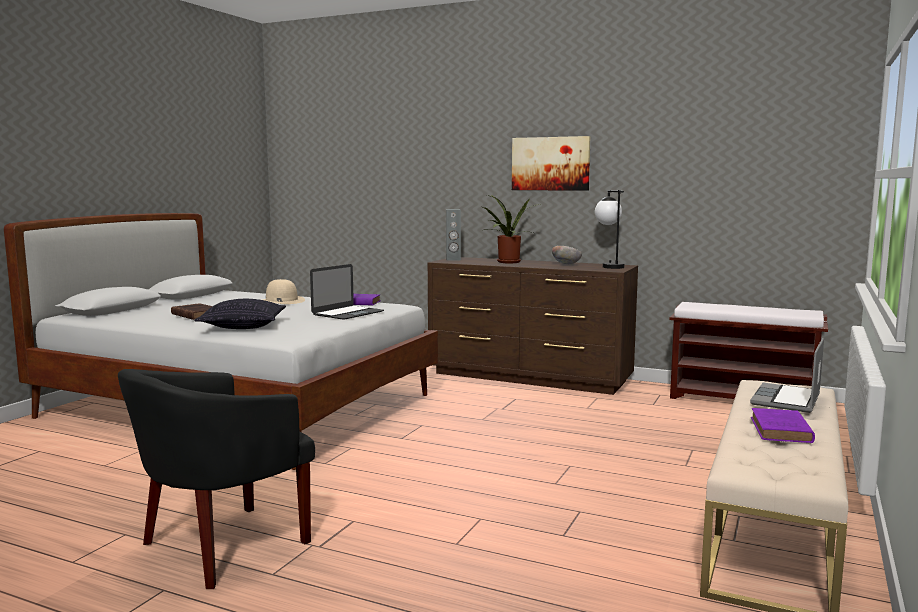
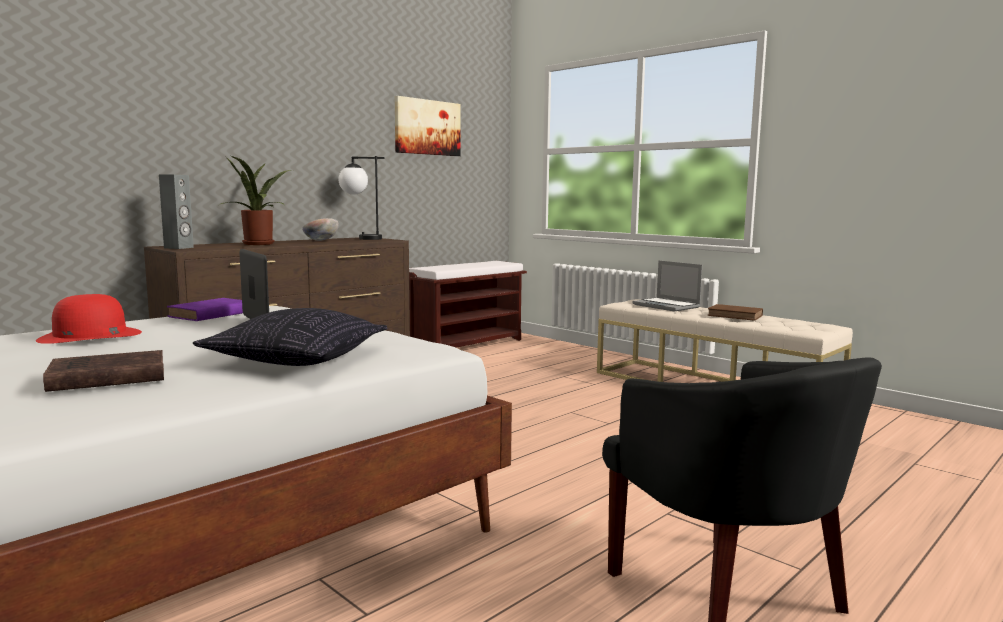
camera: 70 degrees left, 0 degrees up
beige hat [263,279,305,304] -> red hat [36,294,142,344]
picture [512,136,590,191] -> picture moved to [395,96,461,156]
purple book [751,408,815,443] -> brown book [707,304,763,321]

